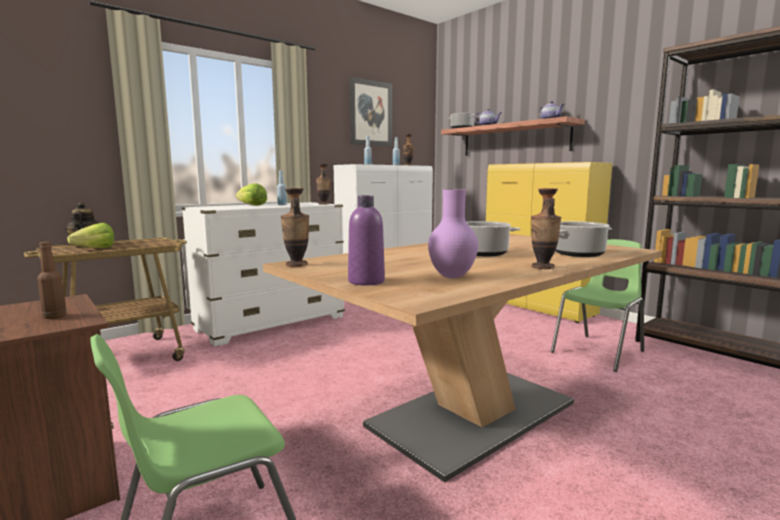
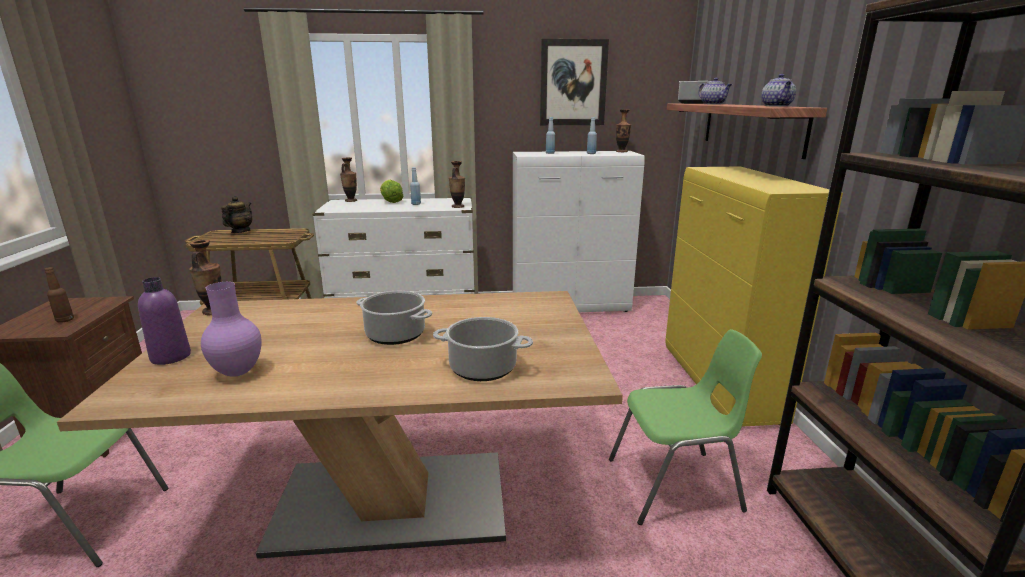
camera: 35 degrees right, 10 degrees up
lettuce [67,223,114,248] -> none
vase [531,188,561,269] -> vase moved to [340,157,357,202]

